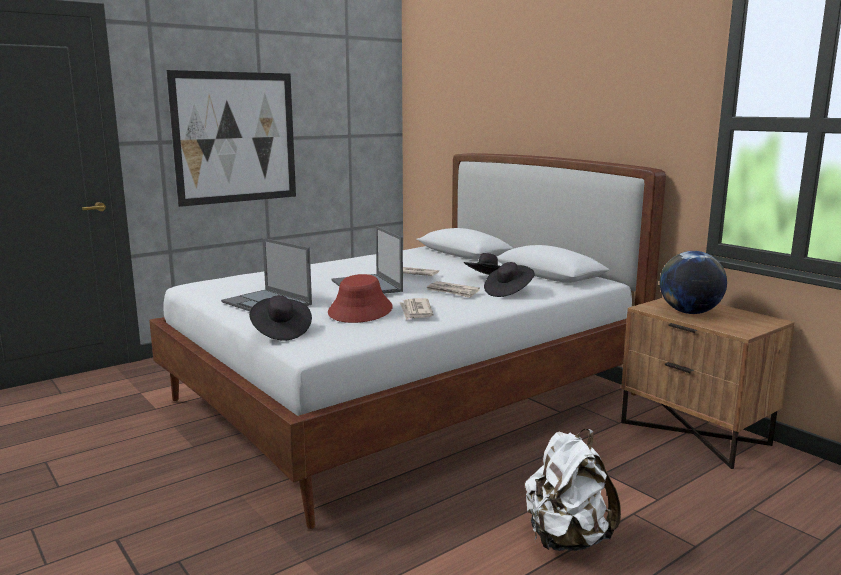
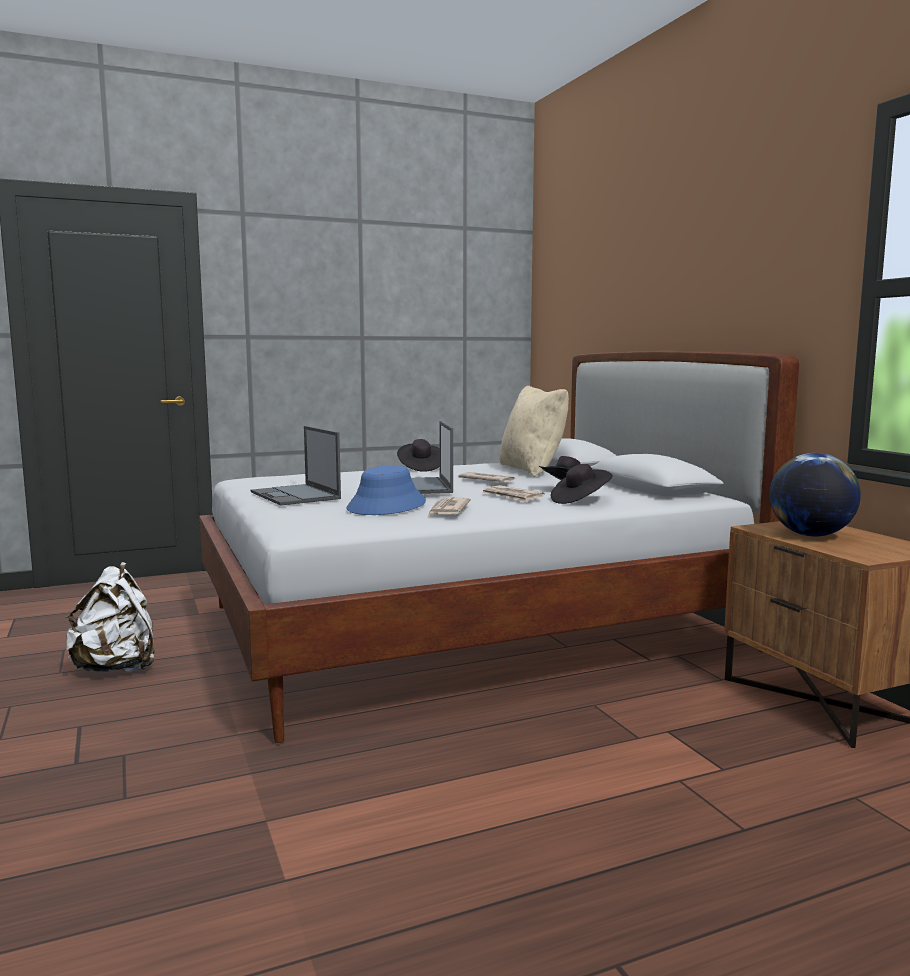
camera: 15 degrees right, 5 degrees down
picture [166,70,296,207] -> none
black hat [249,295,312,341] -> black hat moved to [397,439,440,472]
red hat [328,274,393,323] -> blue hat [347,465,426,515]
white backpack [525,429,621,551] -> white backpack moved to [65,562,154,672]
none -> beige pillow [499,385,569,477]

